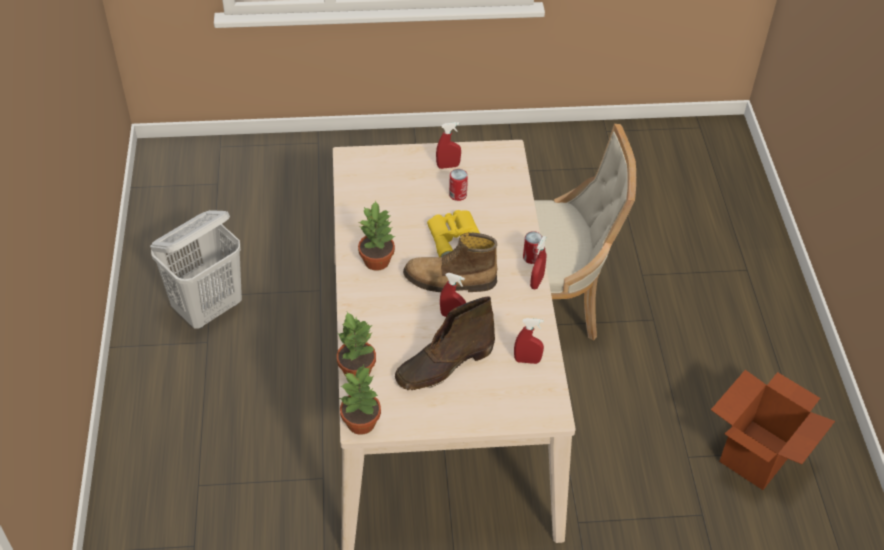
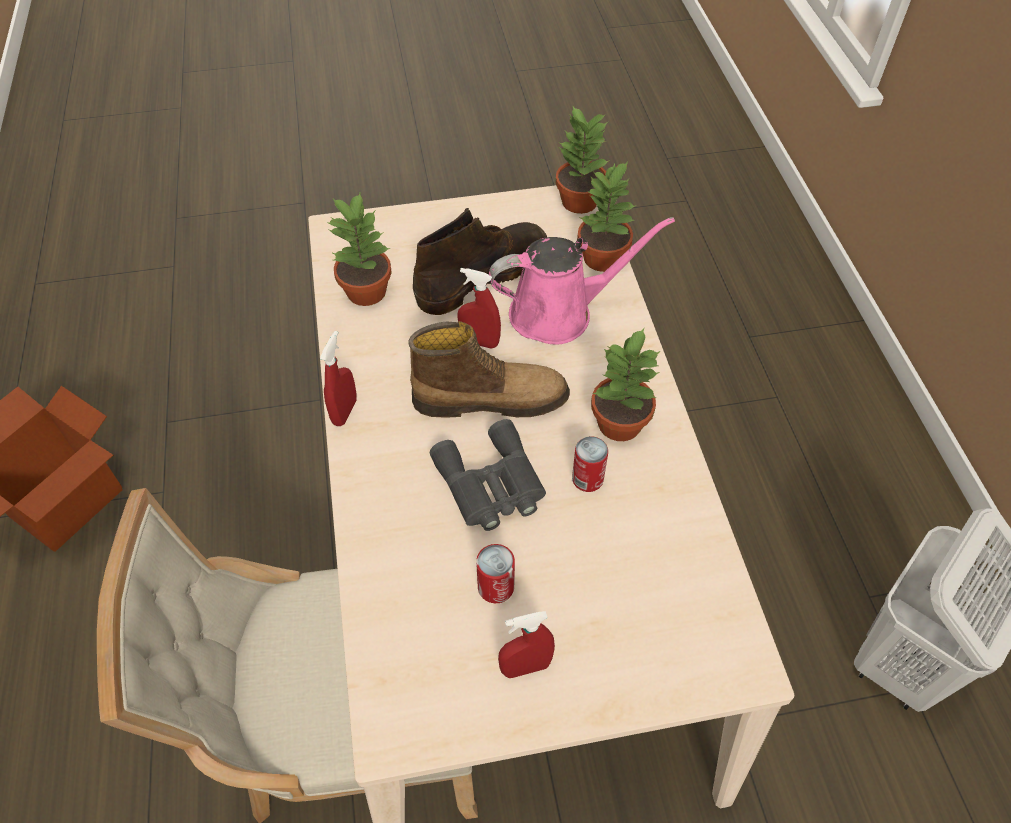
camera: 175 degrees right, 5 degrees up
yellow binoculars [427,210,481,257] -> grey binoculars [430,419,546,531]
red spray bottle [514,318,544,364] -> potted plant [326,193,392,306]
can [523,231,542,264] -> can moved to [572,436,608,492]
none -> pink watering can [489,217,675,345]

